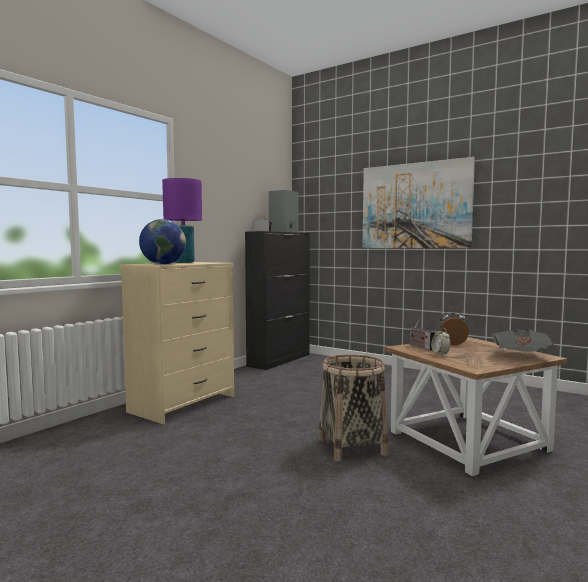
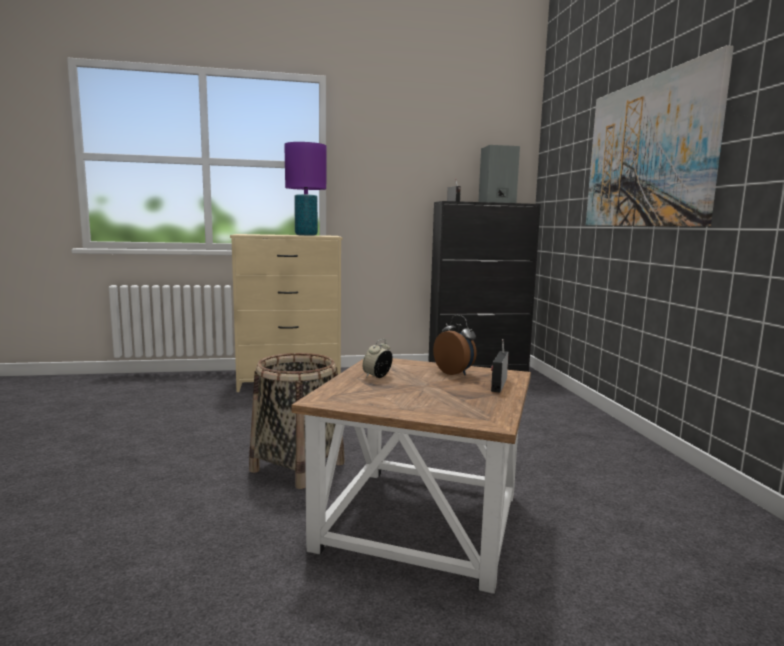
camera: 45 degrees right, 5 degrees up
globe [139,219,186,265] -> none
radio [409,319,435,350] -> radio moved to [491,339,509,392]
newspaper [491,329,554,352] -> none

